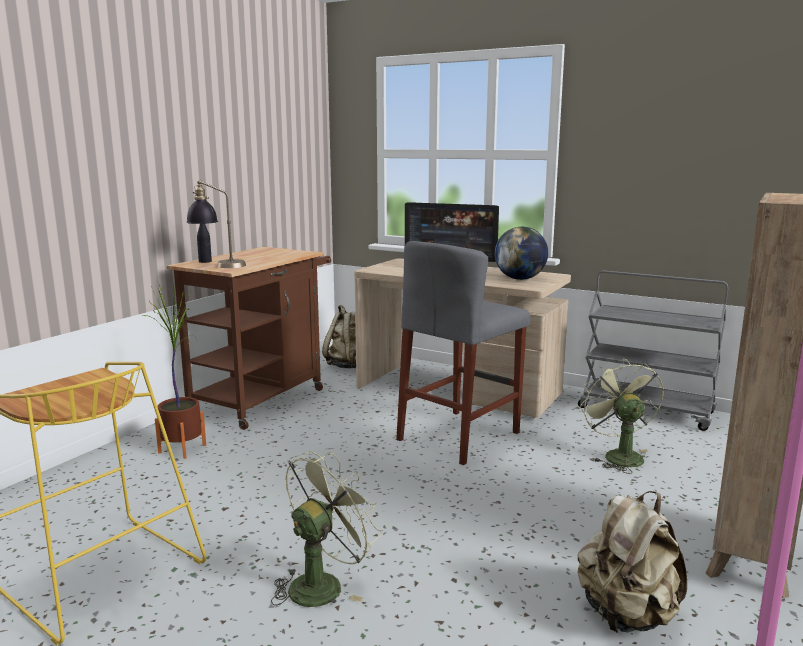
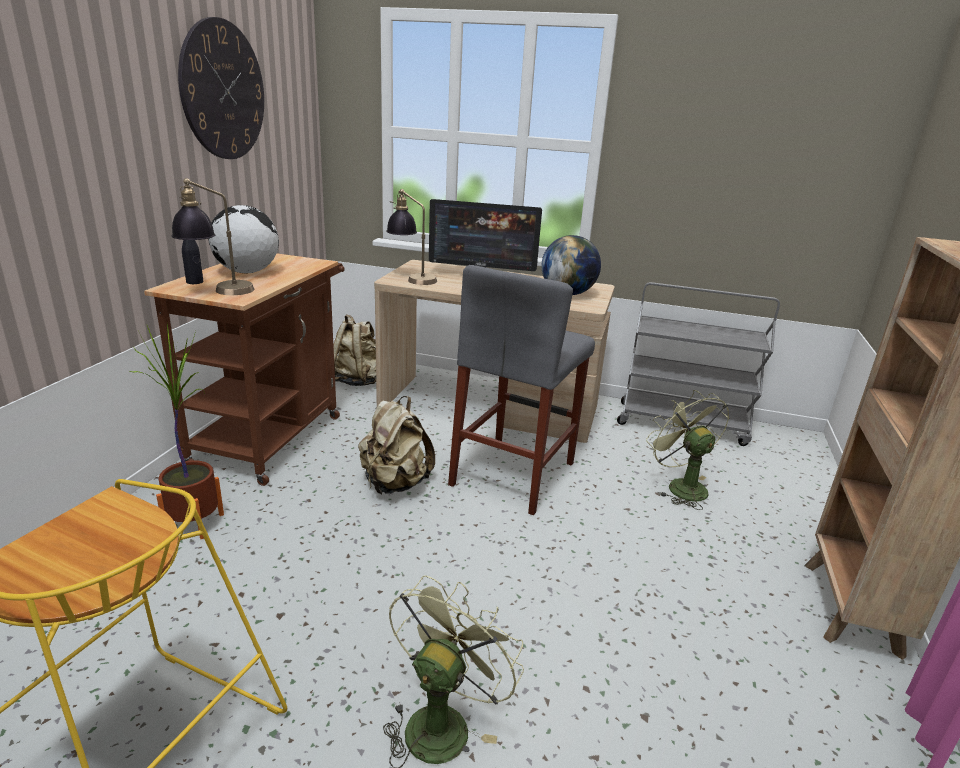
camera: 15 degrees left, 10 degrees up
beige backpack [578,491,687,633] -> beige backpack moved to [358,396,435,494]
none -> wall clock [178,17,264,159]
none -> globe [208,205,279,273]
none -> table lamp [386,189,437,285]

